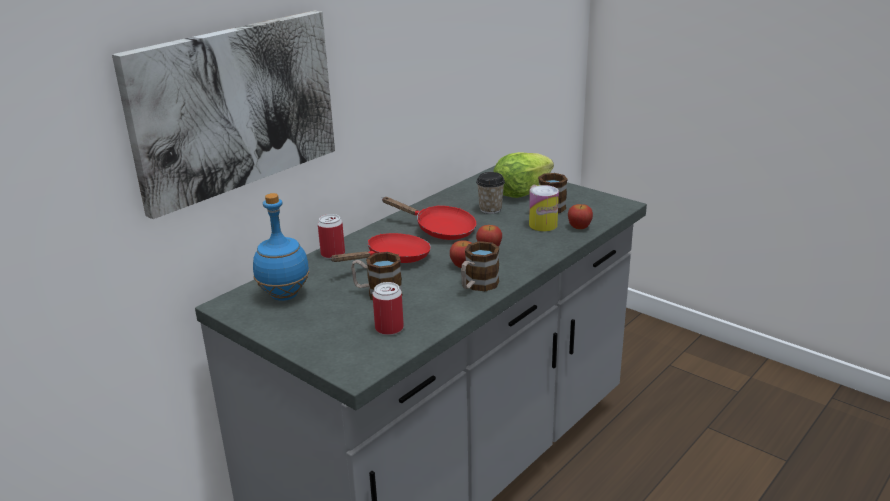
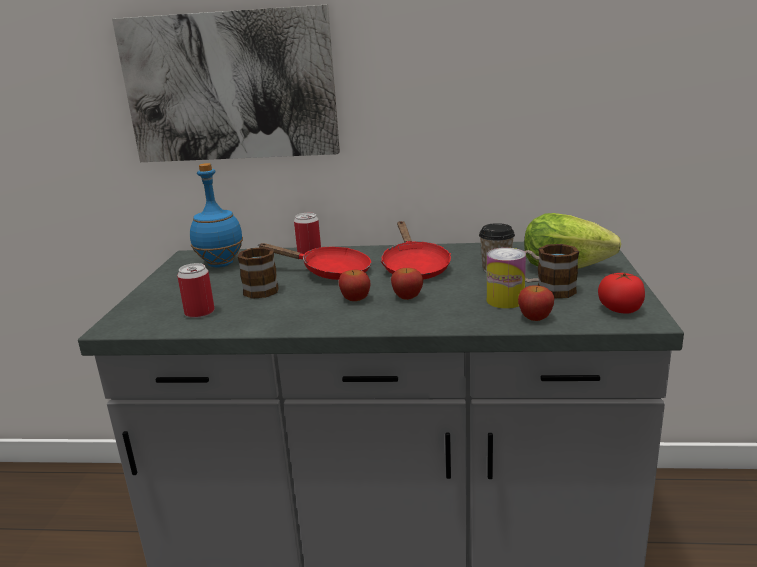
camera: 55 degrees right, 5 degrees down
mug [461,241,499,291] -> none
none -> tomato [598,272,645,314]

